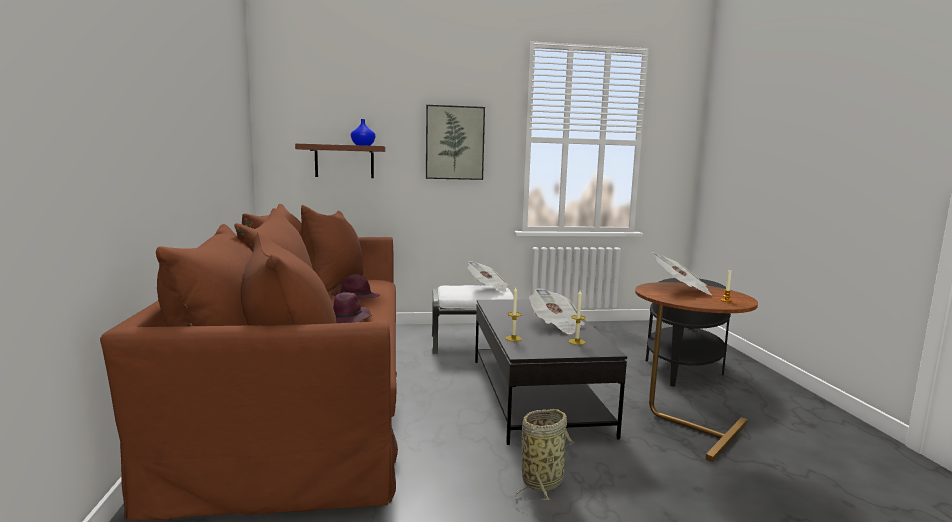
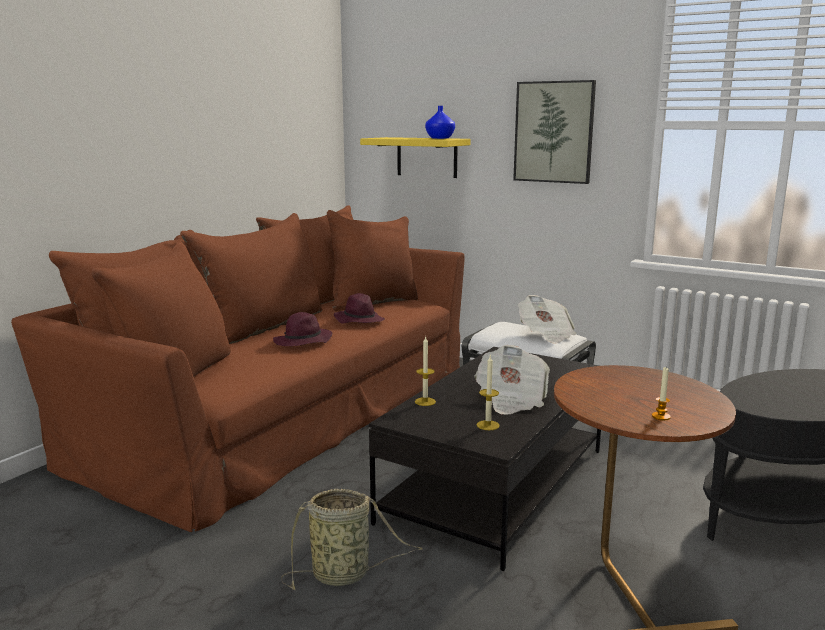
camera: 40 degrees right, 5 degrees up
brown shelf [295,144,386,178] -> yellow shelf [360,137,470,178]
newspaper [652,252,713,296] -> none

